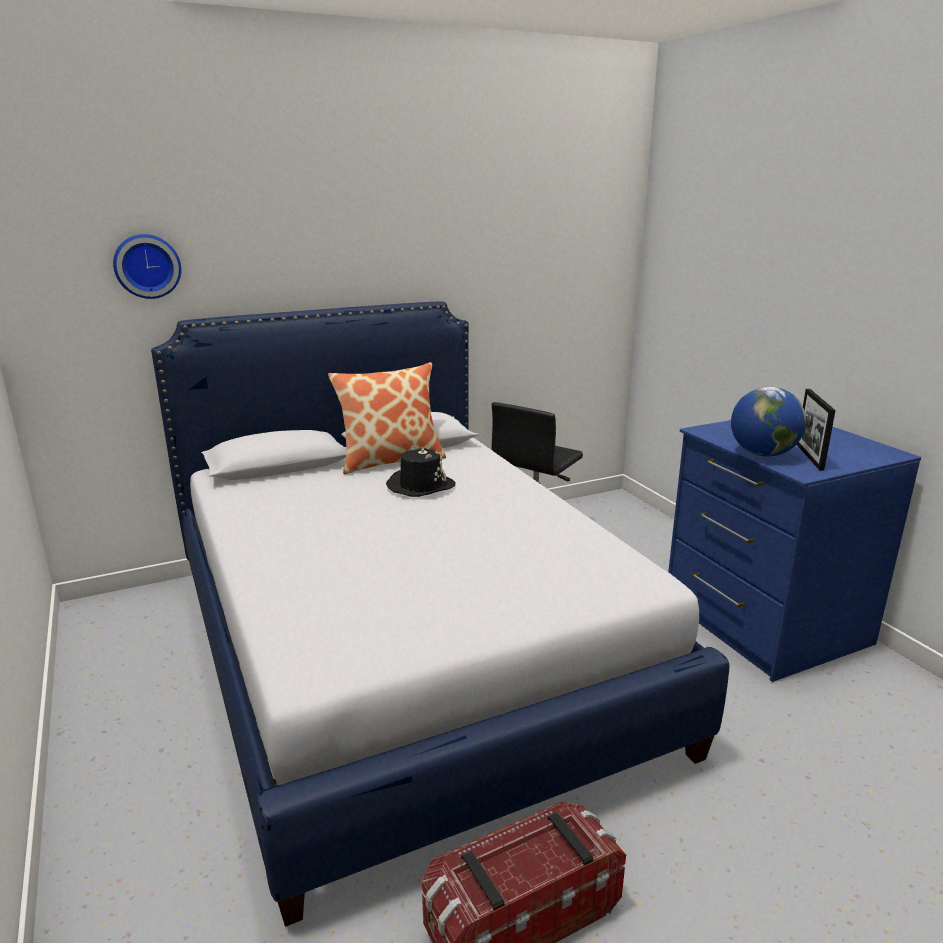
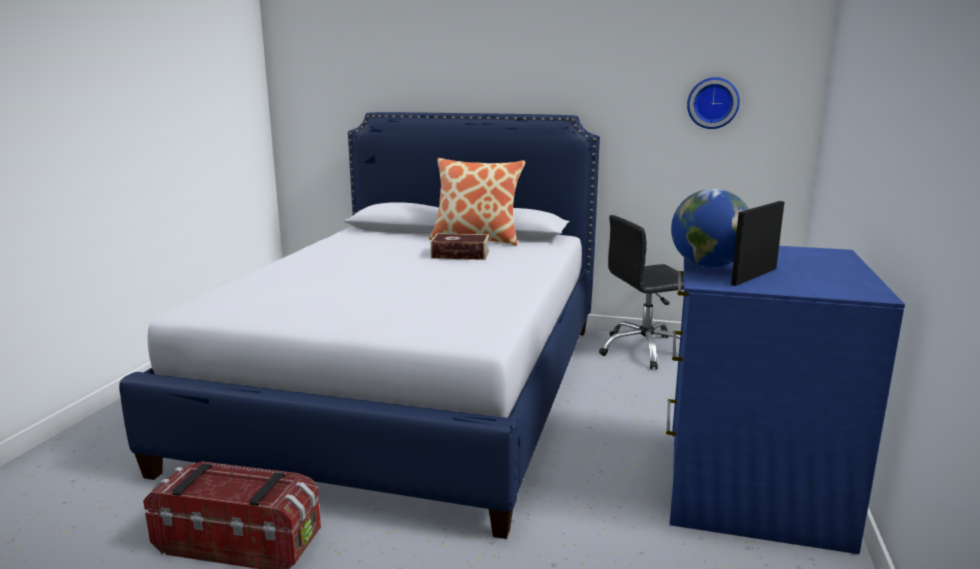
camera: 40 degrees right, 5 degrees down
wall clock [113,234,181,299] -> wall clock moved to [687,77,740,129]
black hat [386,446,456,497] -> book [430,233,489,260]

